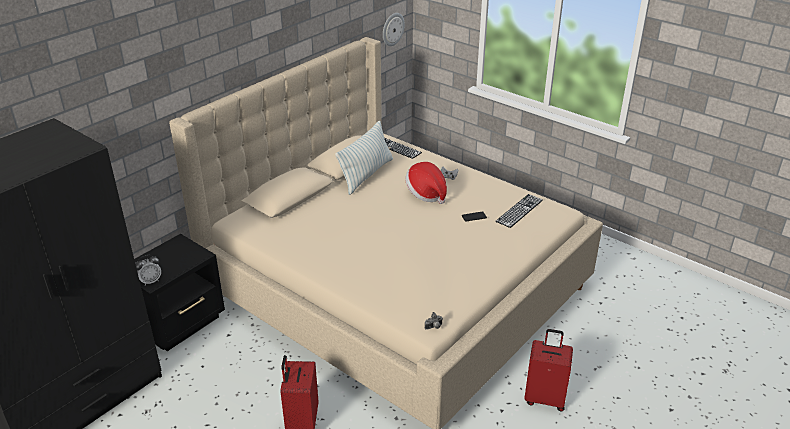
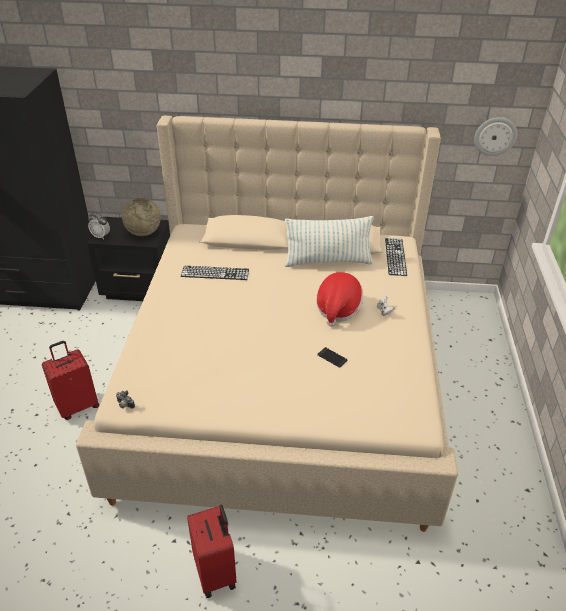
camera: 55 degrees right, 5 degrees up
keyboard [495,194,543,228] -> keyboard moved to [181,266,249,280]
none -> globe [122,198,161,236]

